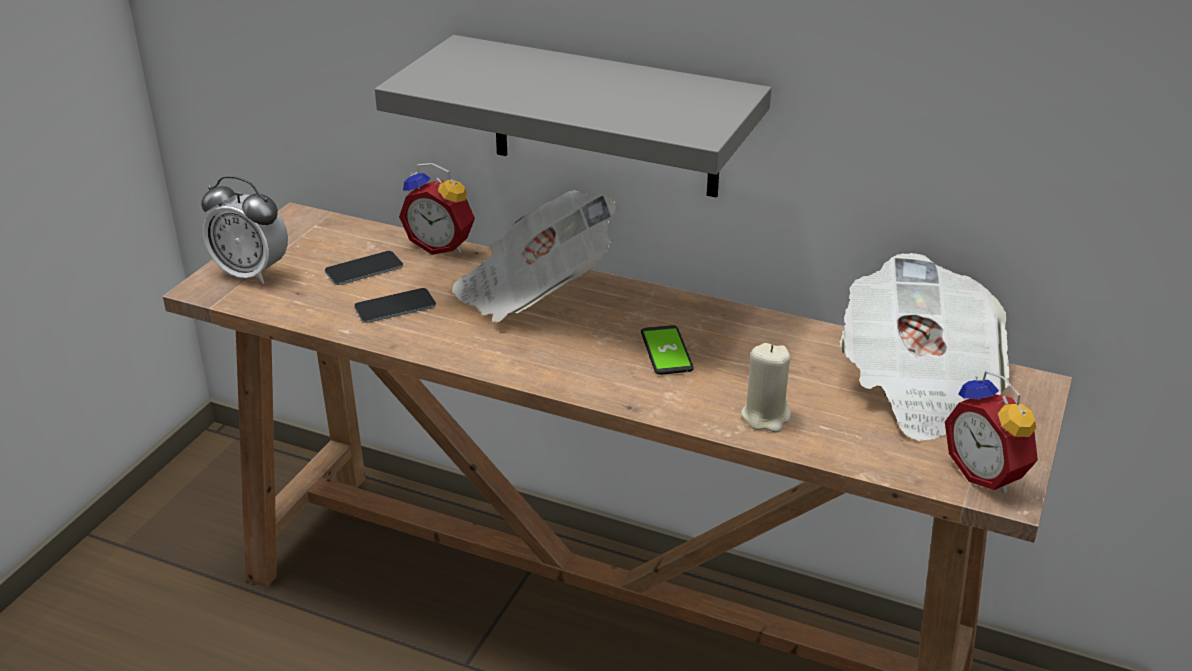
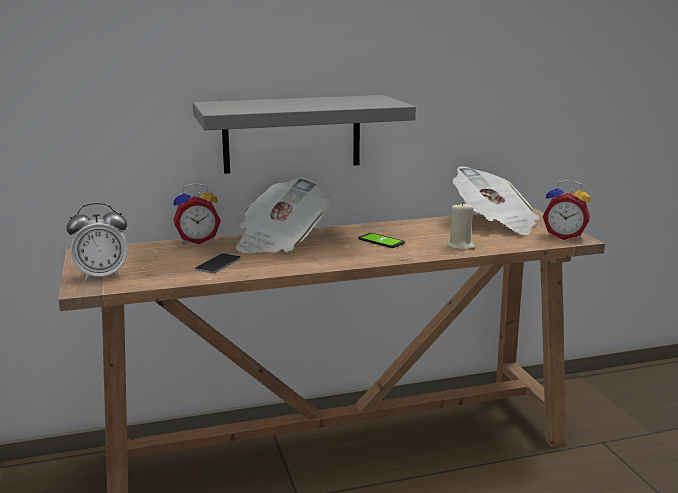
camera: 40 degrees left, 15 degrees down
phone [325,251,403,285] -> none

